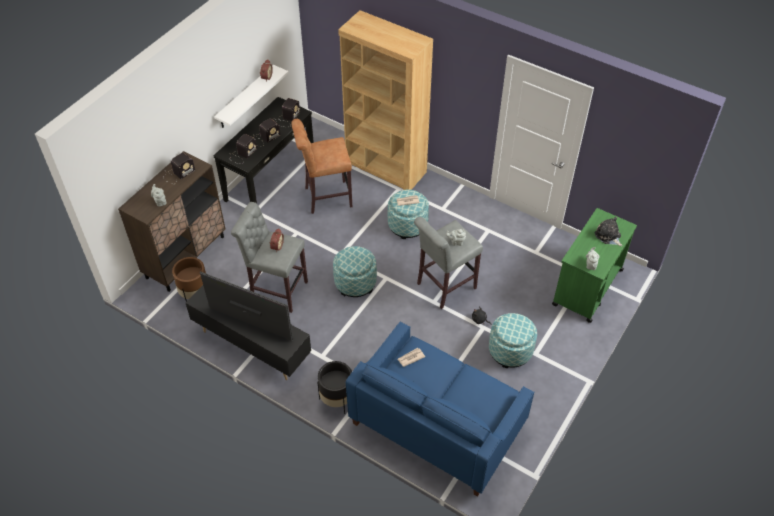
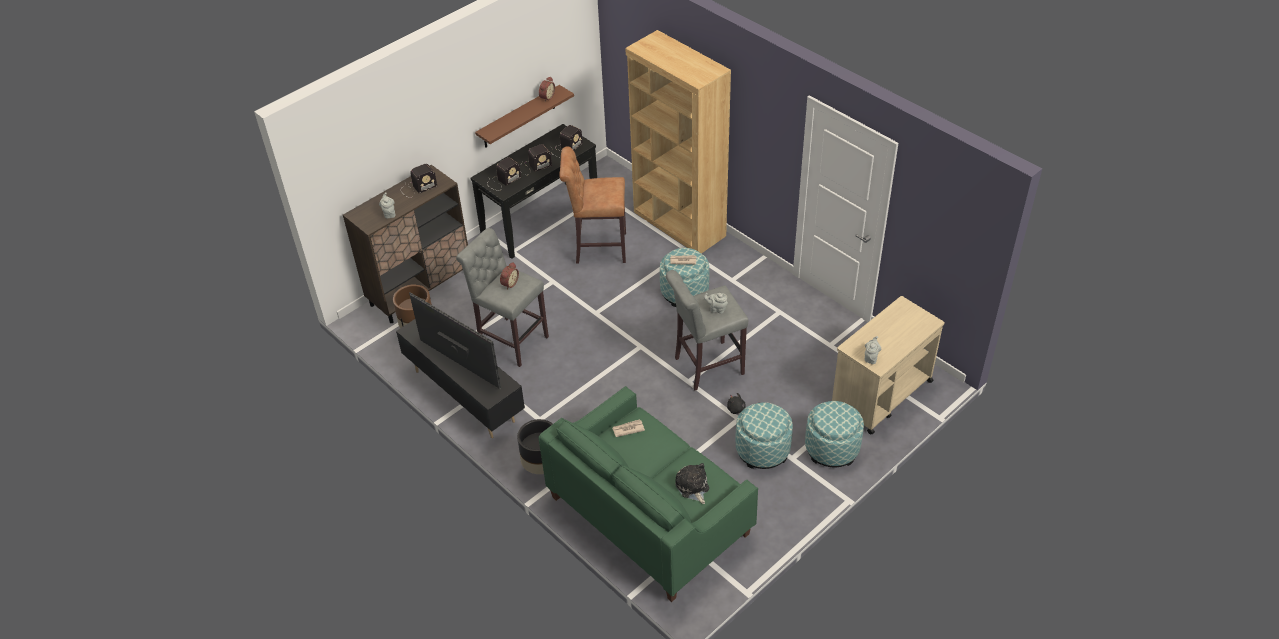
camera: 15 degrees right, 5 degrees down
white shelf [214,65,289,128] -> brown shelf [475,85,574,148]
ottoman [333,246,377,297] -> ottoman moved to [805,401,864,467]
blue sofa [346,321,534,497] -> green sofa [538,386,758,602]
green cart [552,208,637,323] -> beige cart [832,296,945,435]
plush toy [595,217,623,246] -> plush toy moved to [675,463,709,504]

